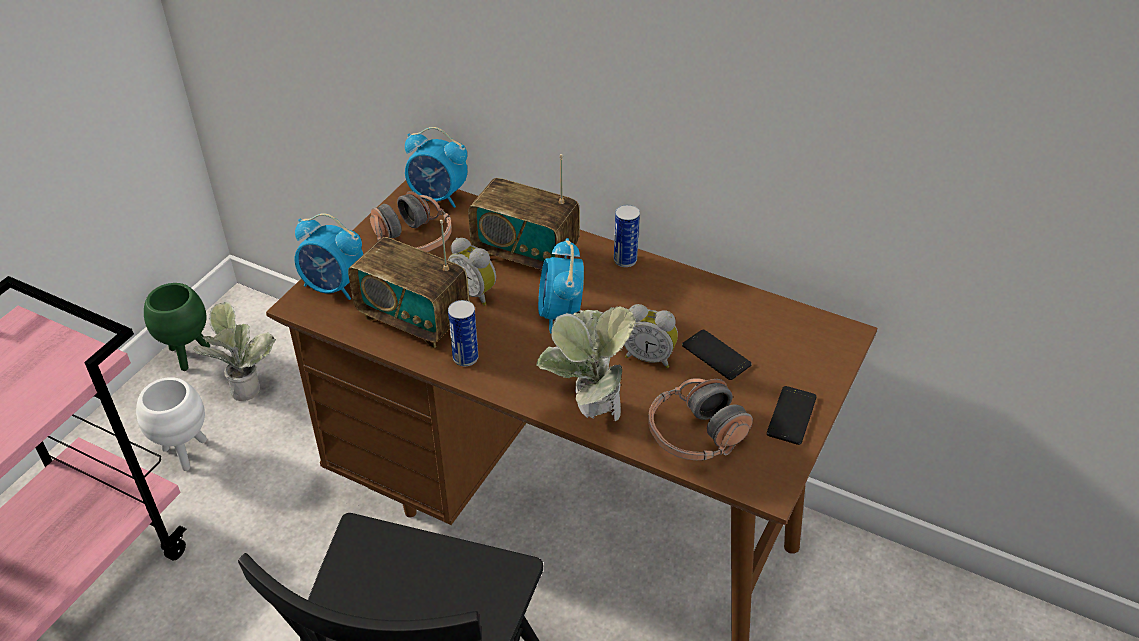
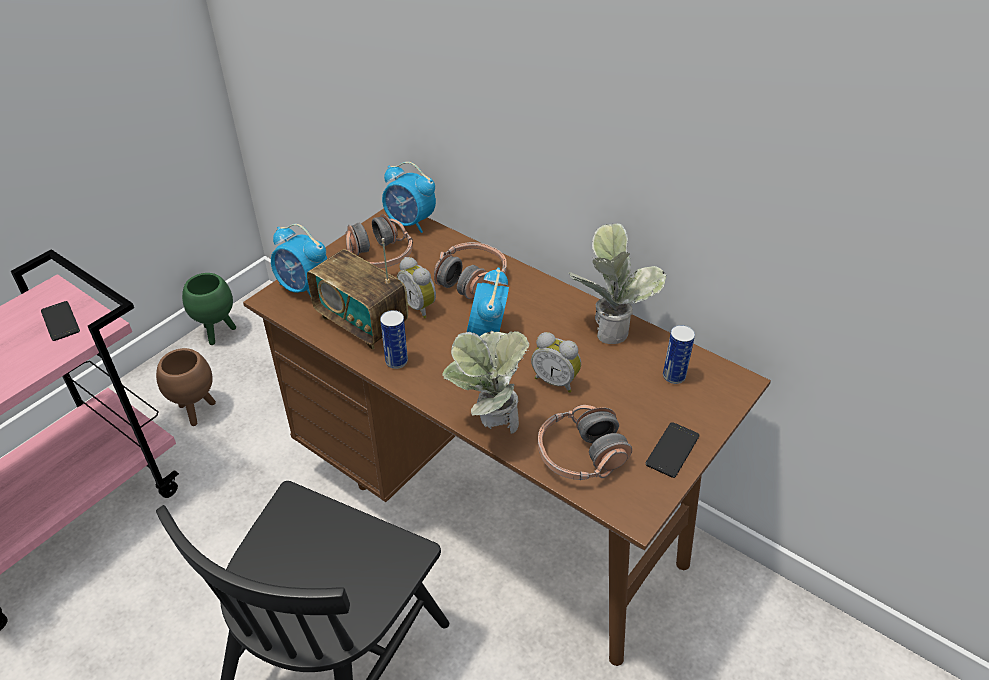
camera: 10 degrees right, 0 degrees up
white planter [136,377,207,471] -> brown planter [156,348,216,426]
potted plant [193,302,276,401] -> potted plant moved to [568,223,667,344]
radio [468,154,580,272] -> headphones [434,242,507,299]
can [614,205,640,267] -> can moved to [663,325,695,384]
phone [682,330,752,380] -> phone moved to [41,301,80,341]

